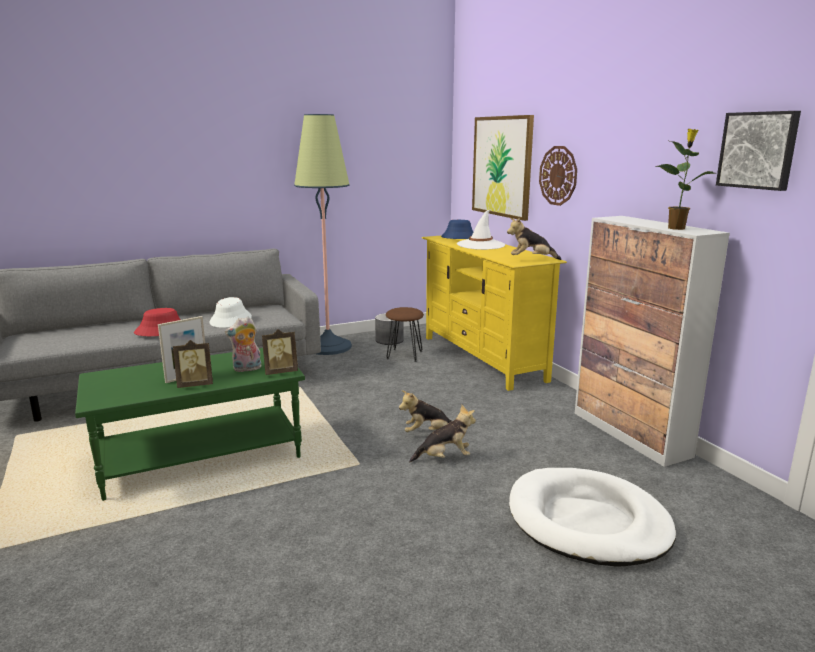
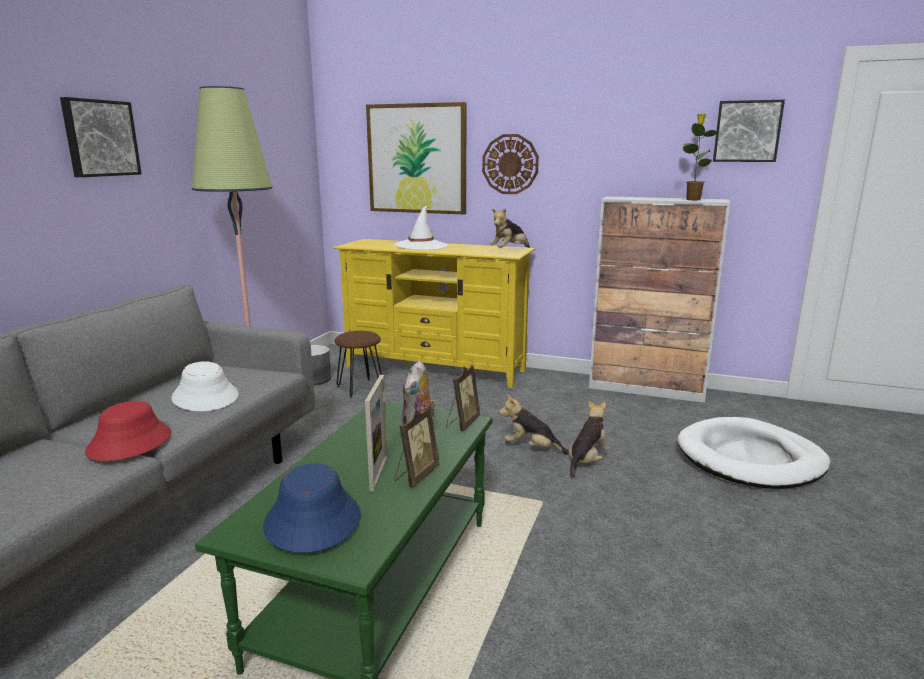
camera: 45 degrees left, 0 degrees up
plush toy [399,390,452,432] -> plush toy turned 75 degrees clockwise [499,395,569,455]
blue hat [441,220,473,239] -> blue hat moved to [263,463,361,553]
none -> picture [60,97,142,177]

